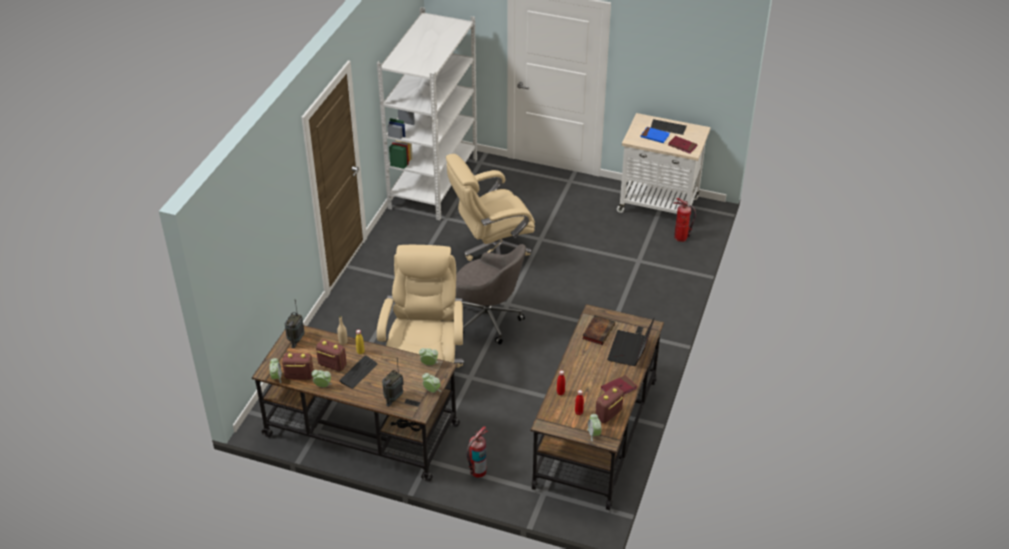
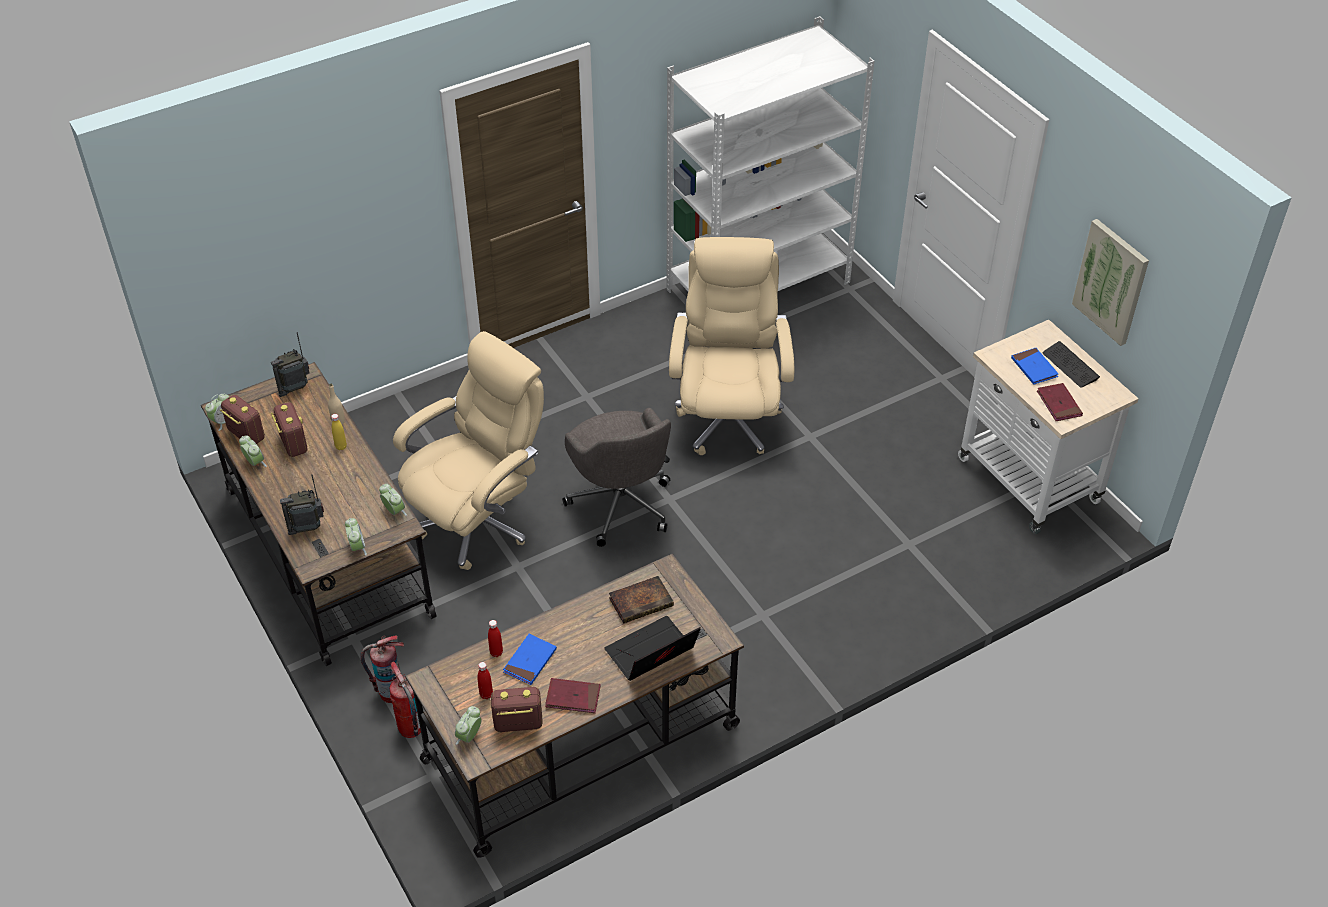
camera: 40 degrees right, 5 degrees up
keyboard [339,355,377,389] -> none
beige office chair [446,154,535,261] -> beige office chair turned 75 degrees clockwise [669,237,794,455]
fire extinguisher [673,198,696,242] -> fire extinguisher moved to [390,662,421,738]
none -> blue book [503,634,557,685]
none -> picture [1072,219,1149,346]

